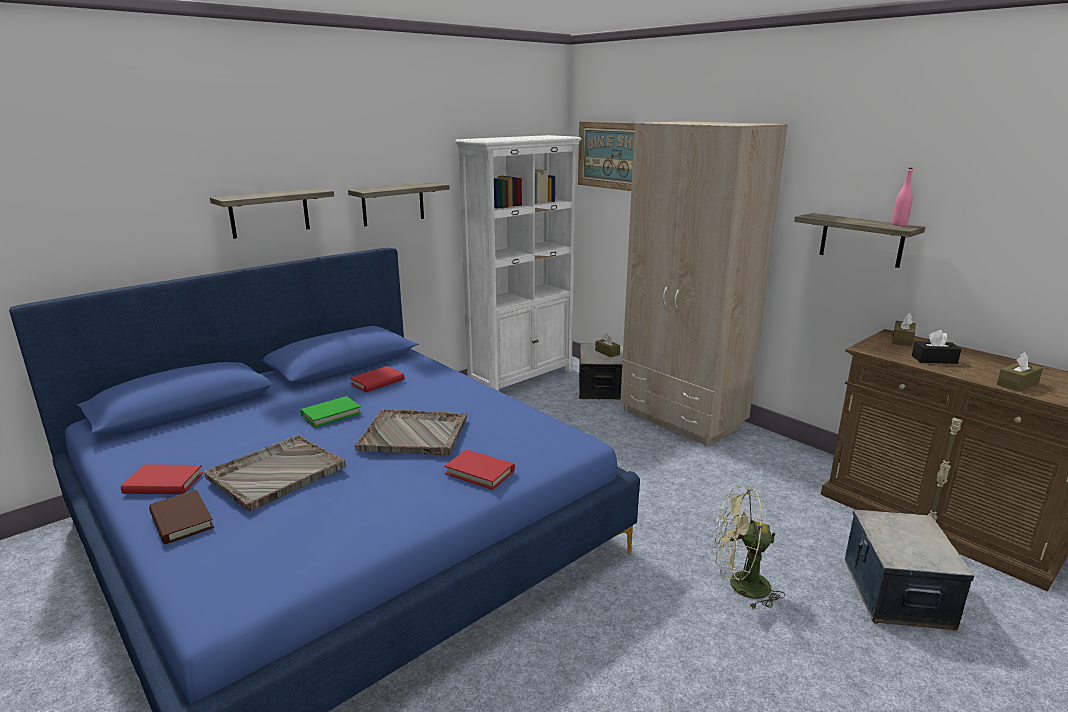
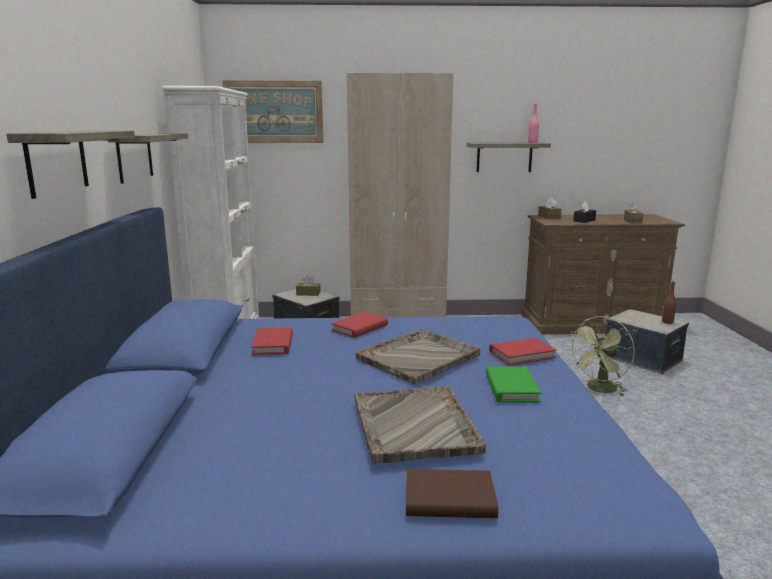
camera: 50 degrees left, 5 degrees down
red book [121,464,203,494] -> red book moved to [331,312,388,338]
green book [300,396,361,428] -> green book moved to [486,366,541,402]
none -> brown bottle [662,281,676,324]

